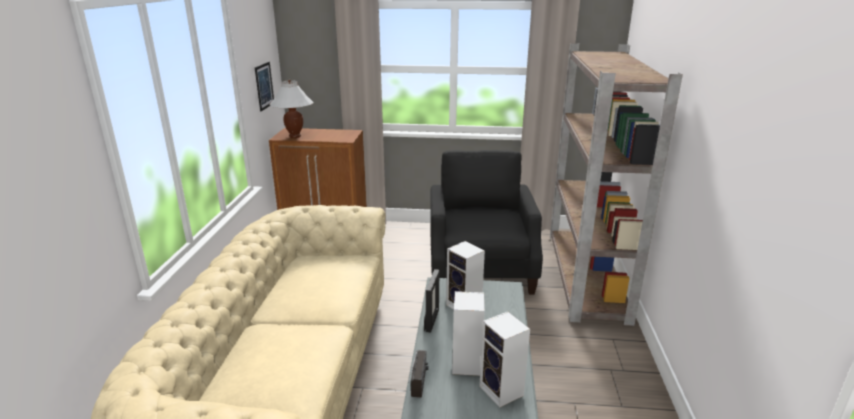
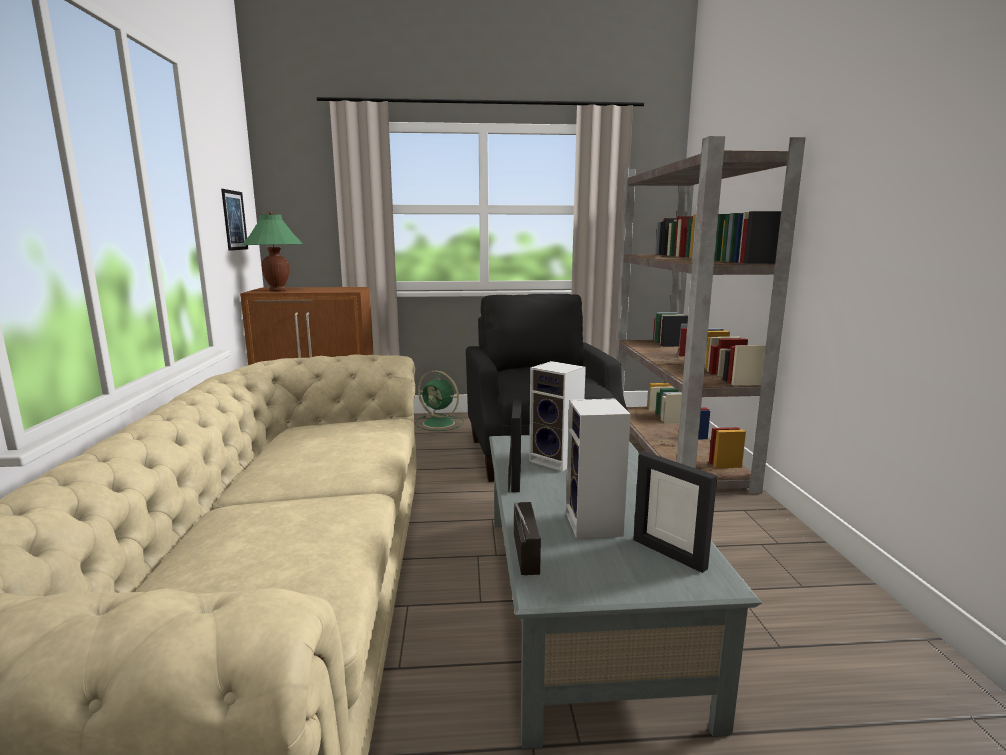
camera: 10 degrees left, 10 degrees down
white table lamp [270,80,313,138] -> green table lamp [242,212,303,292]
speaker [479,311,530,407] -> picture frame [633,452,717,573]
none -> green fan [415,371,464,431]

